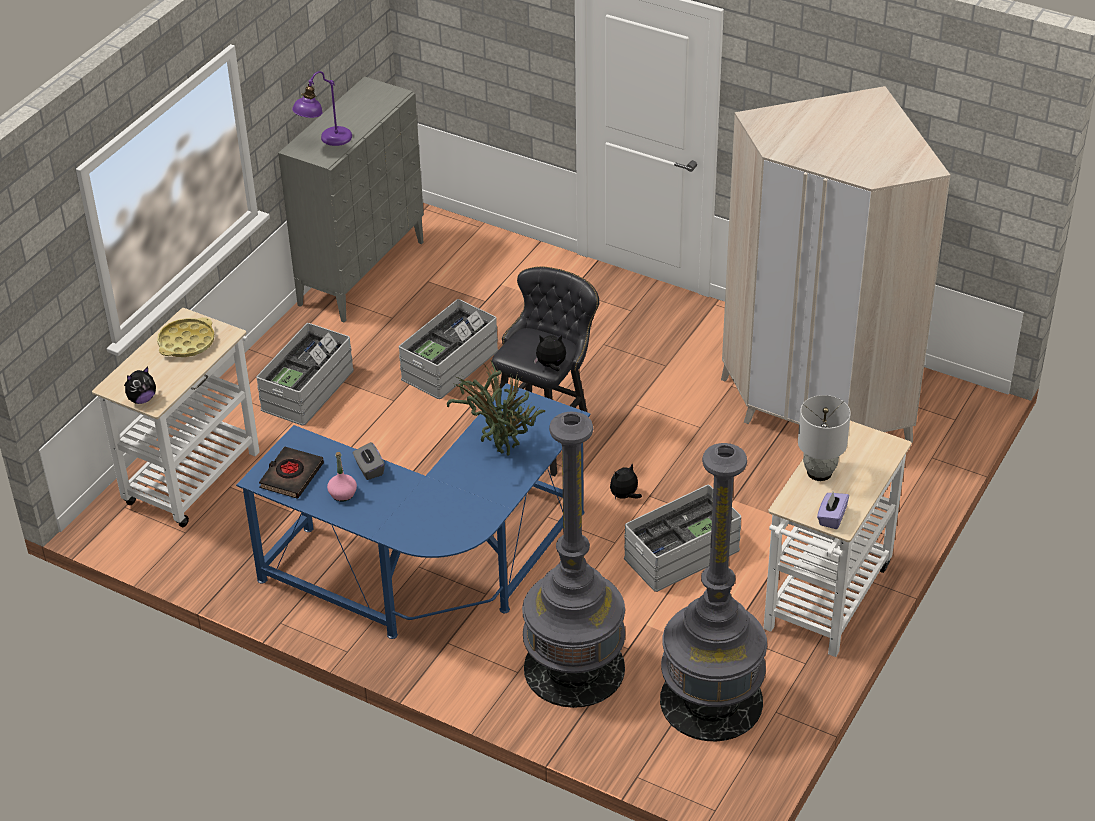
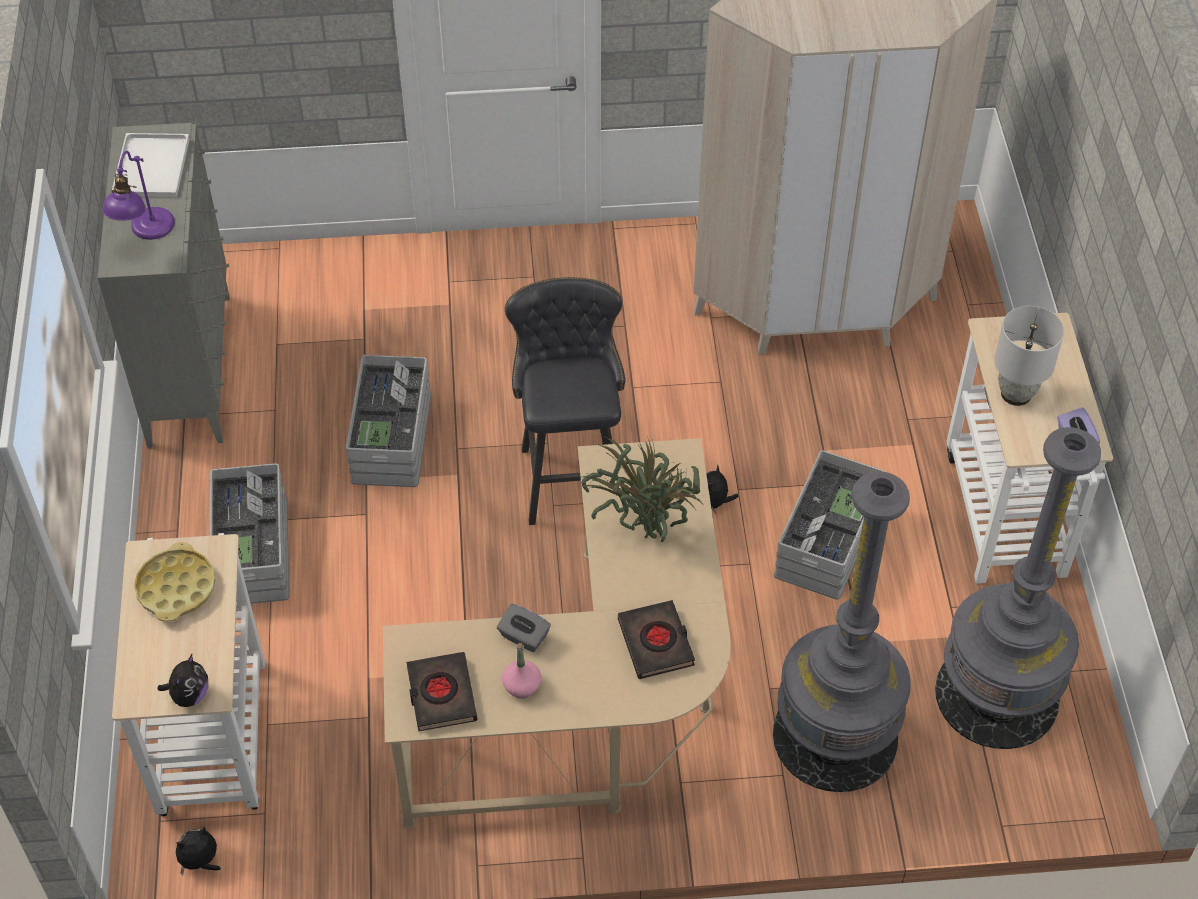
camera: 35 degrees left, 10 degrees up
blue desk [236,383,590,639] -> beige desk [383,438,731,829]
plush toy [534,335,566,371] -> plush toy moved to [176,826,221,875]
none -> white tray [111,133,190,197]
none -> black book [618,600,695,679]

